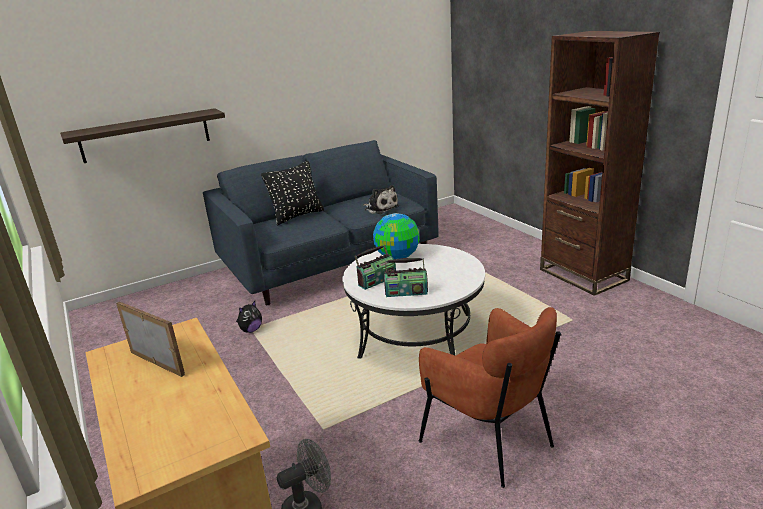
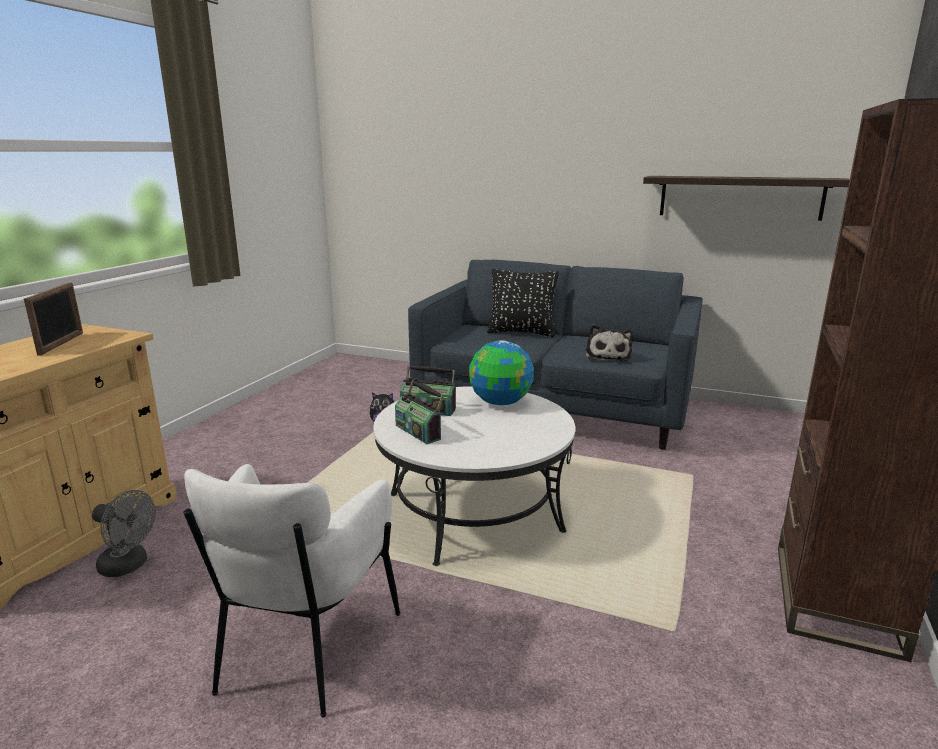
camera: 50 degrees right, 5 degrees down
shelf [60,108,225,163] -> shelf moved to [643,176,850,221]
brown armchair [419,307,561,488] -> white armchair [183,464,401,717]

